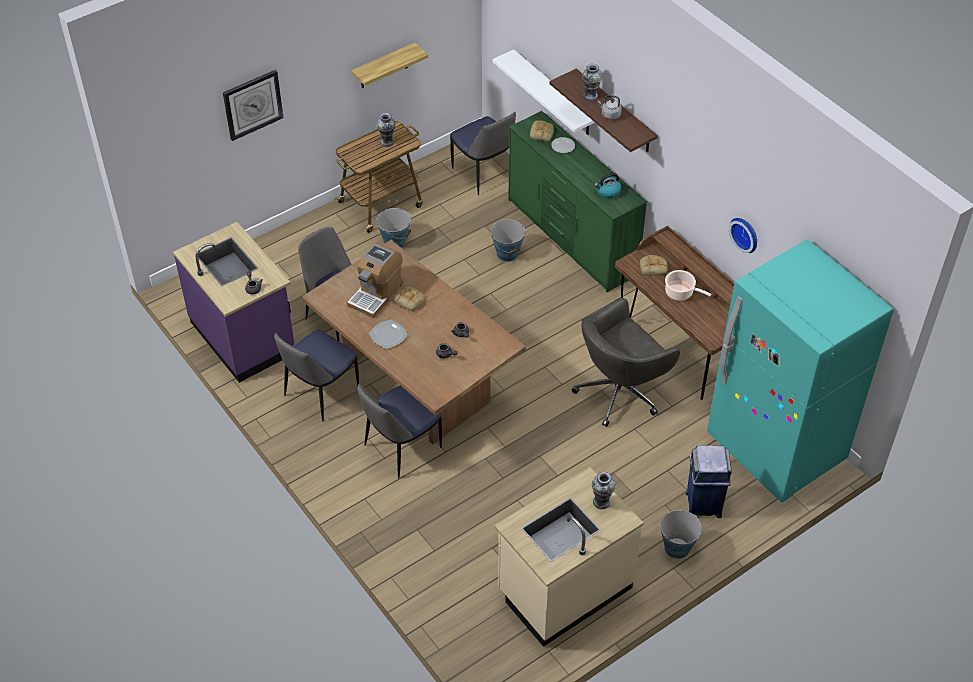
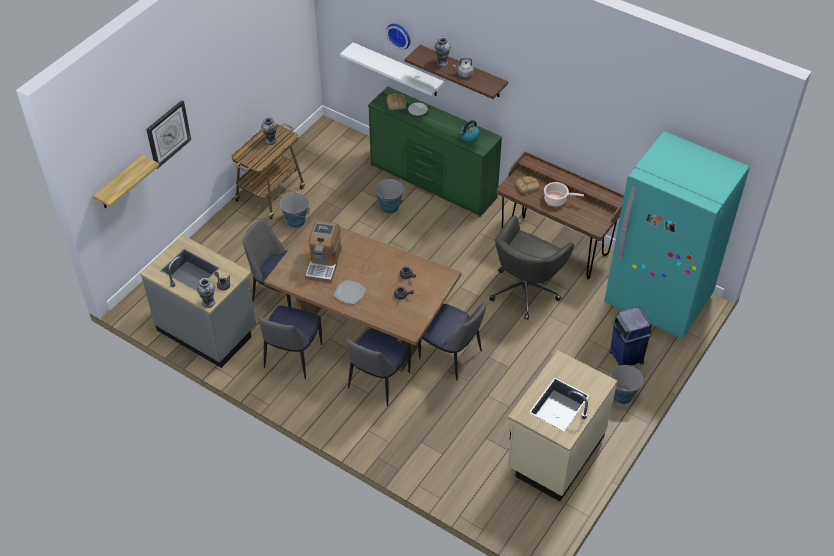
camera: 20 degrees left, 0 degrees up
purple counter [173,222,295,383] -> grey counter [140,235,256,368]
shelf [351,42,428,88] -> shelf moved to [93,155,159,208]
bread [393,287,425,311] -> none
chair [450,112,516,195] -> chair moved to [418,301,486,381]
vase [592,472,616,509] -> vase moved to [197,278,215,308]
wall clock [729,218,757,253] -> wall clock moved to [386,24,411,49]

